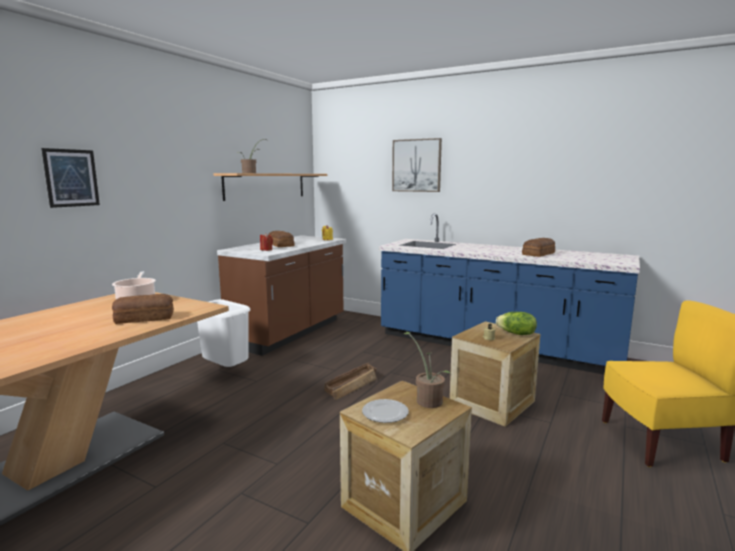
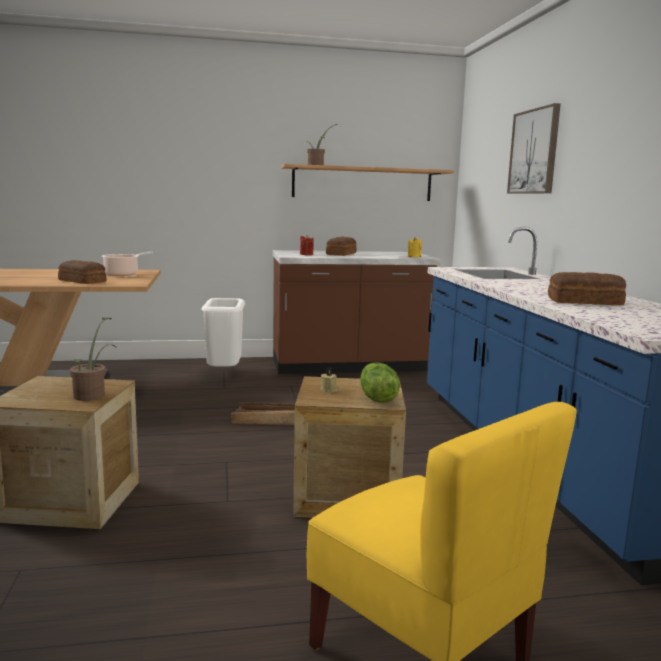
camera: 50 degrees right, 0 degrees up
picture [41,148,100,208] -> none
plate [362,399,409,423] -> none

